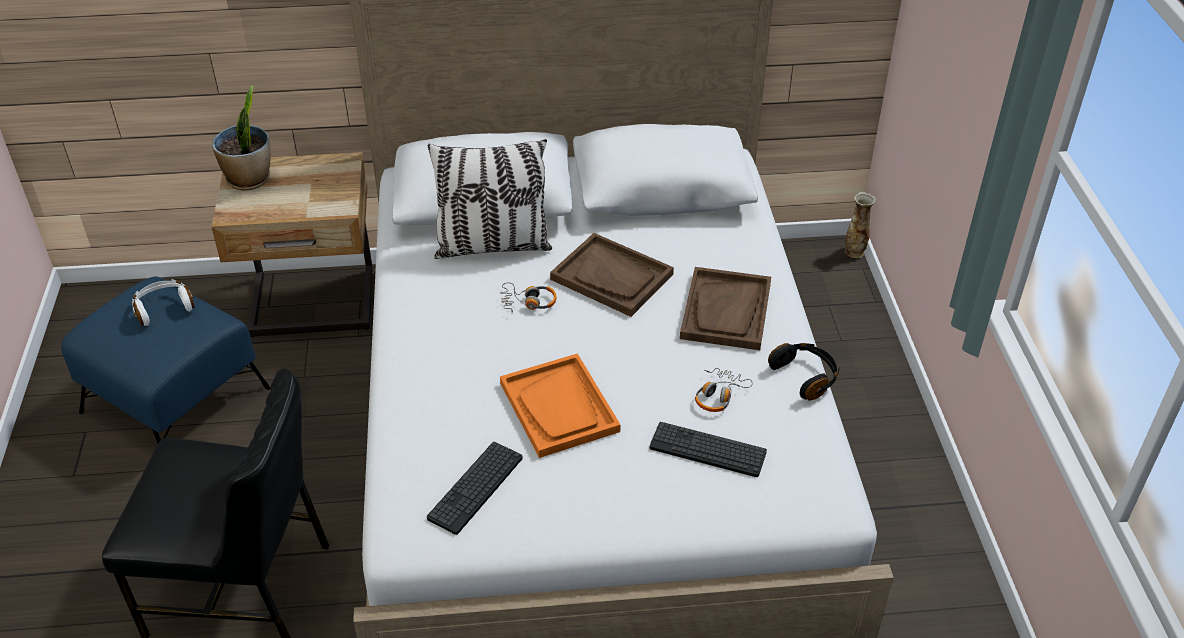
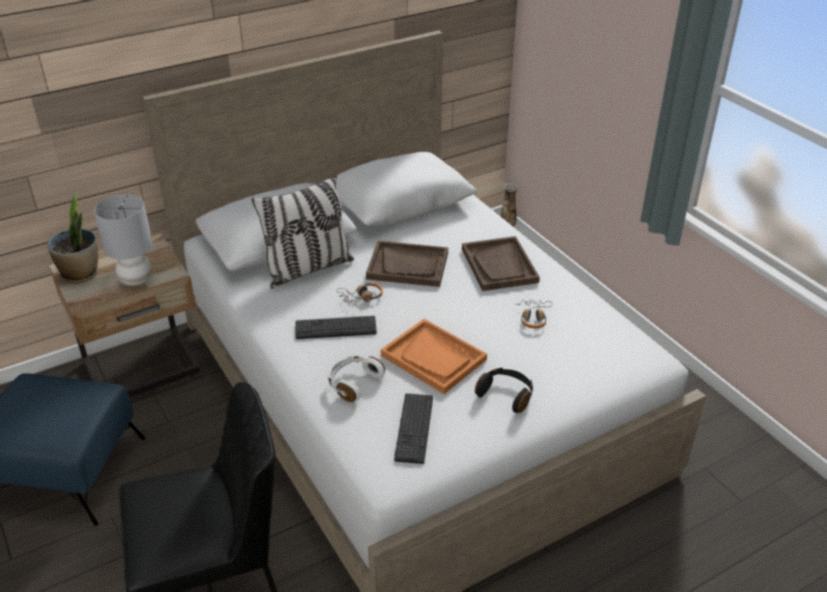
camera: 25 degrees left, 5 degrees down
white headphones [132,279,195,326] -> white headphones moved to [327,356,385,402]
keyboard [650,422,767,477] -> keyboard moved to [295,316,377,339]
black headphones [768,343,840,401] -> black headphones moved to [475,368,533,413]
none -> grey table lamp [94,194,153,286]

